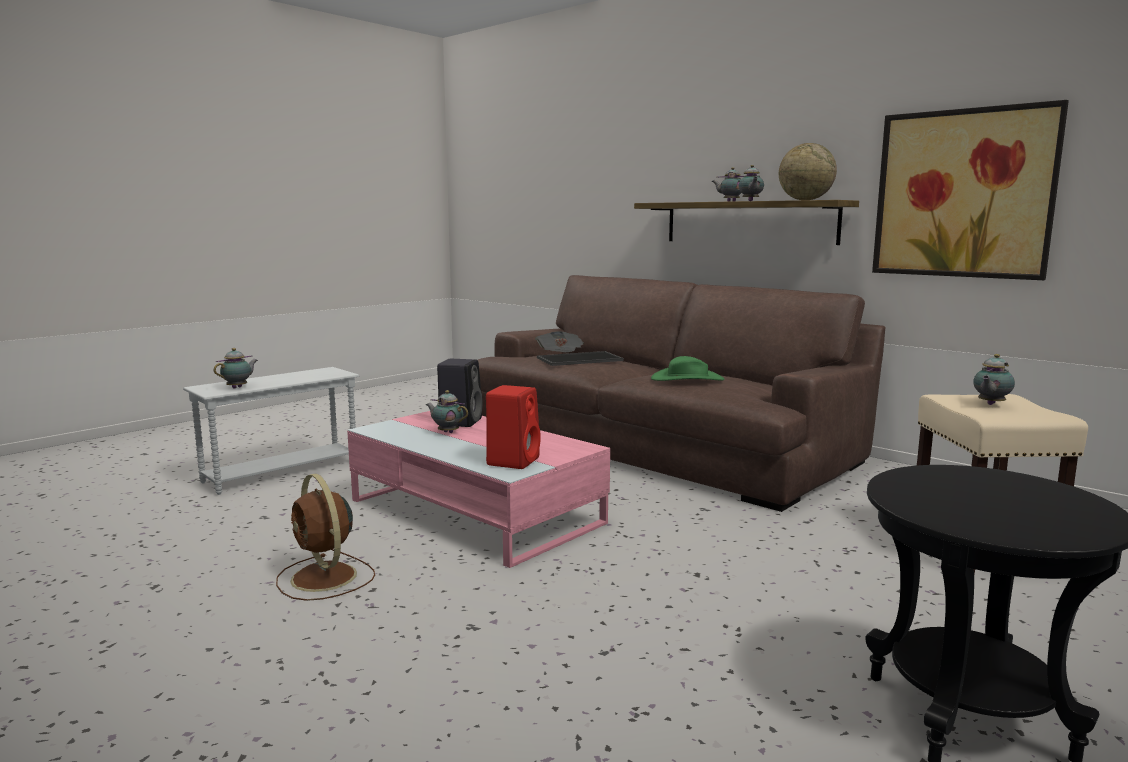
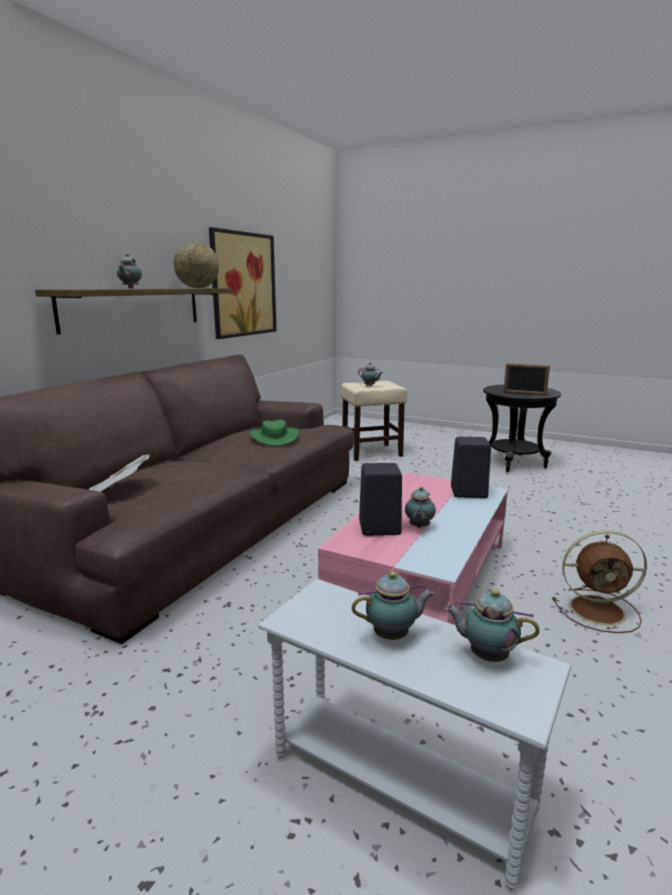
camera: 105 degrees left, 5 degrees up
brown fan [276,474,375,601] -> brown fan turned 60 degrees clockwise [552,530,647,633]
red speaker [486,385,541,469] -> black speaker [451,437,491,498]
tray [537,351,624,366] -> none
teapot [739,165,764,201] -> teapot moved to [352,571,435,640]
none -> picture frame [503,363,550,396]

